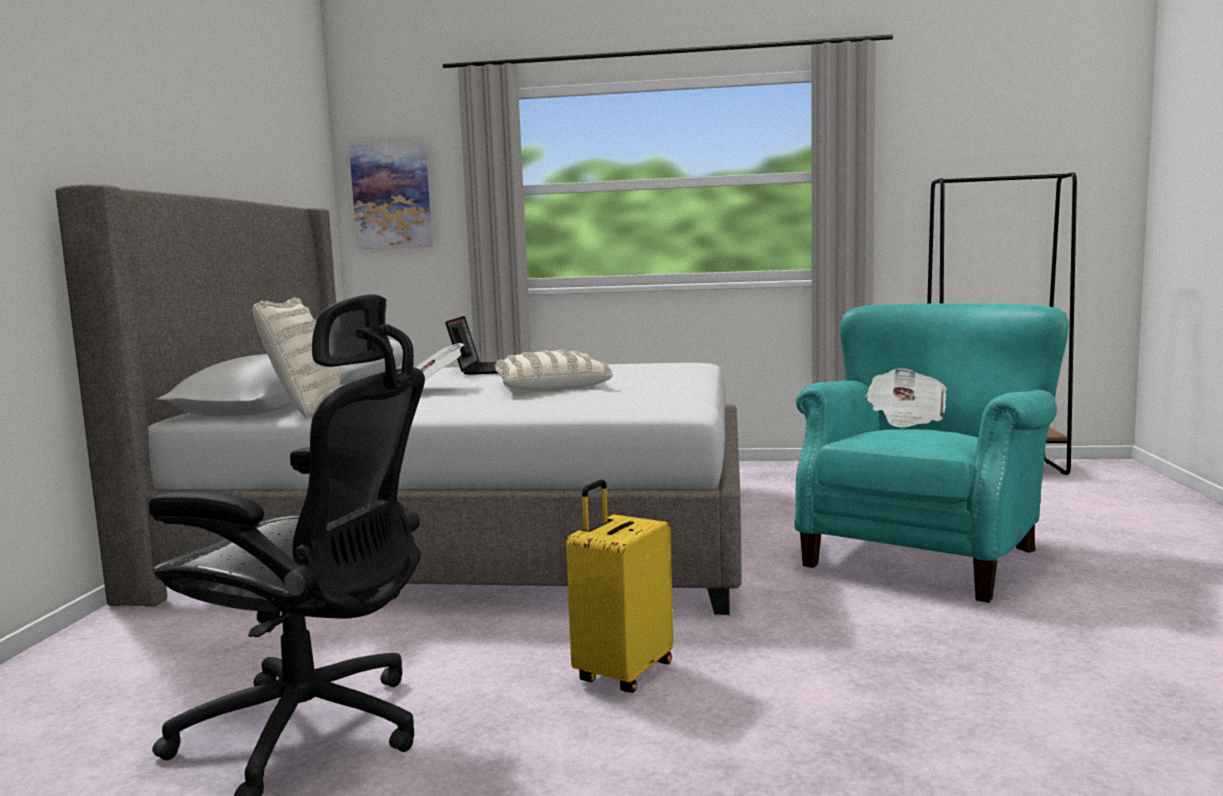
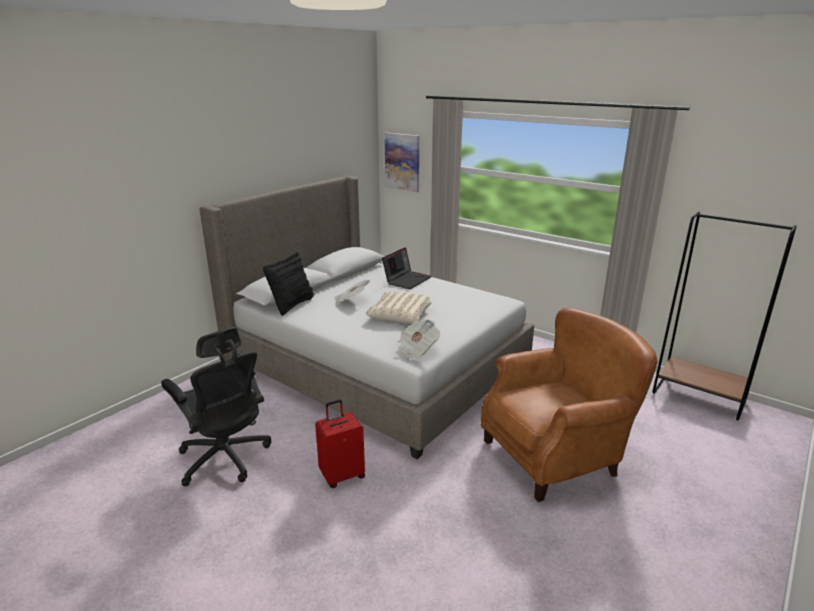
camera: 30 degrees right, 15 degrees up
beige pillow [253,297,343,416] -> black pillow [263,252,314,316]
yellow suitcase [566,480,673,693] -> red suitcase [315,400,365,488]
turquoise armchair [794,303,1069,603] -> brown armchair [481,308,658,502]
newspaper [866,368,947,427] -> newspaper moved to [395,320,440,359]

